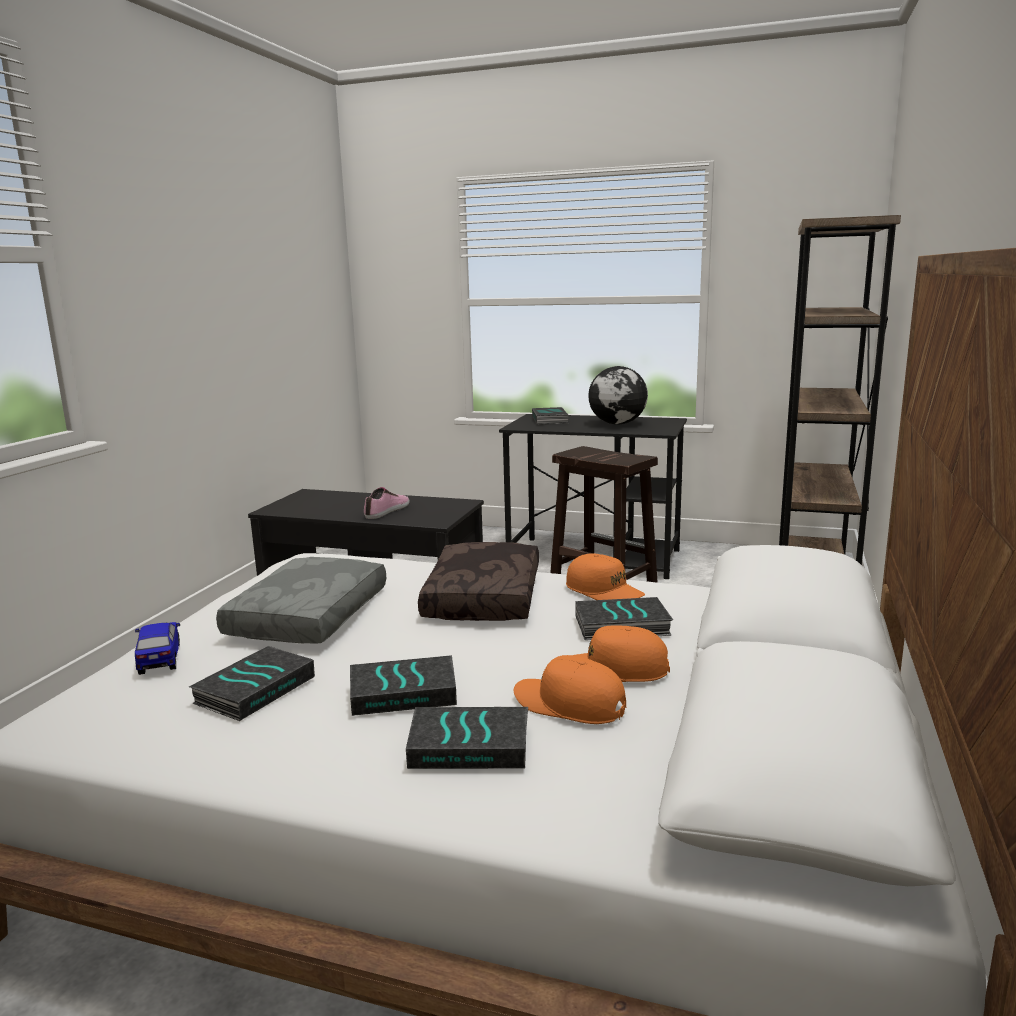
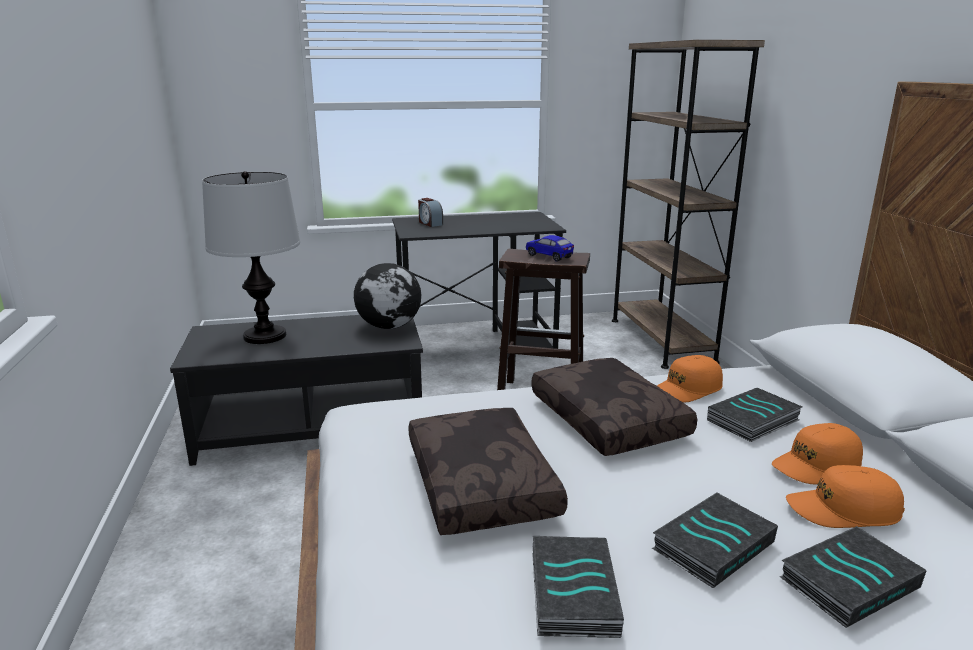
camera: 30 degrees left, 5 degrees up
toy car [135,622,180,675] -> toy car moved to [526,235,574,262]
grey pillow [216,557,386,643] -> brown pillow [408,408,568,535]
shoe [364,487,409,519] -> none
book [532,407,568,425] -> alarm clock [418,198,443,227]
orange cap [566,553,645,600] -> orange cap turned 135 degrees clockwise [657,355,723,403]
globe [588,366,648,425] -> globe moved to [354,263,421,329]
none -> table lamp [202,171,300,344]

